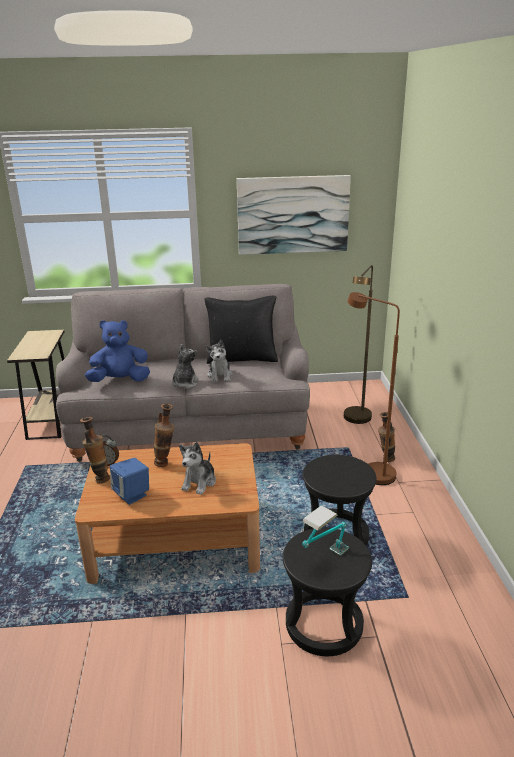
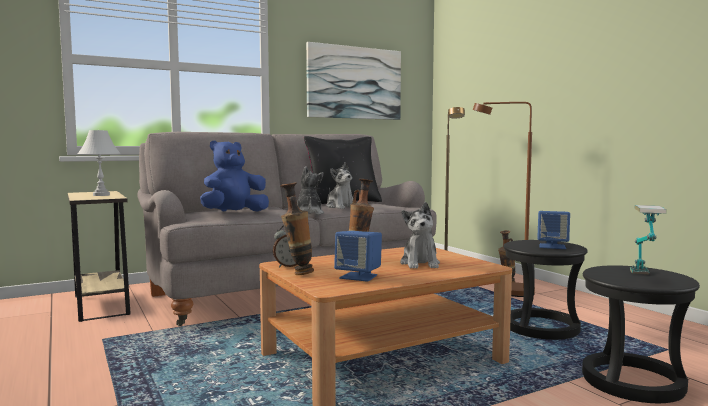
camera: 25 degrees left, 20 degrees down
none -> white table lamp [78,130,121,196]
none -> blue speaker [537,211,570,249]

